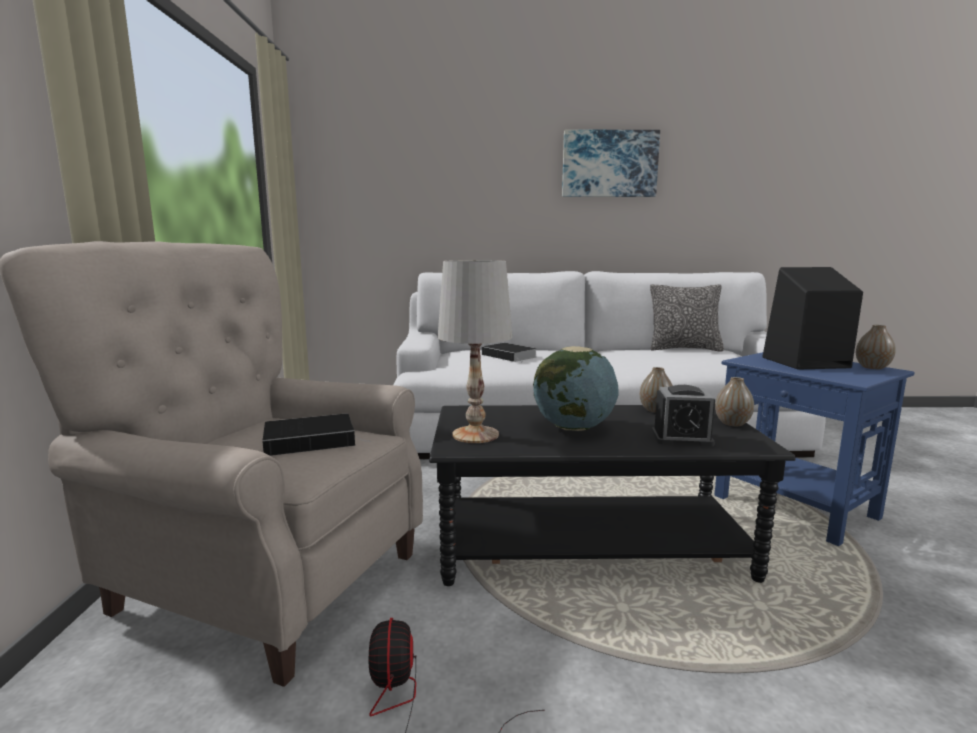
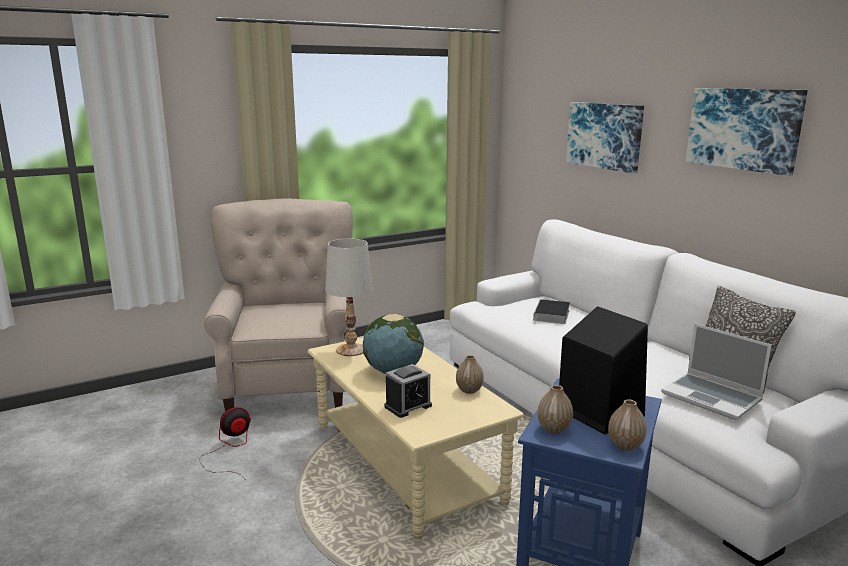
camera: 60 degrees right, 5 degrees up
book [262,413,368,456] -> none
black coffee table [429,405,796,586] -> beige coffee table [307,337,524,540]
alarm clock [652,385,715,446] -> alarm clock turned 105 degrees counterclockwise [384,364,432,418]
vase [715,377,754,426] -> vase moved to [537,385,573,434]
none -> picture [566,102,644,173]
none -> laptop [661,323,772,420]

